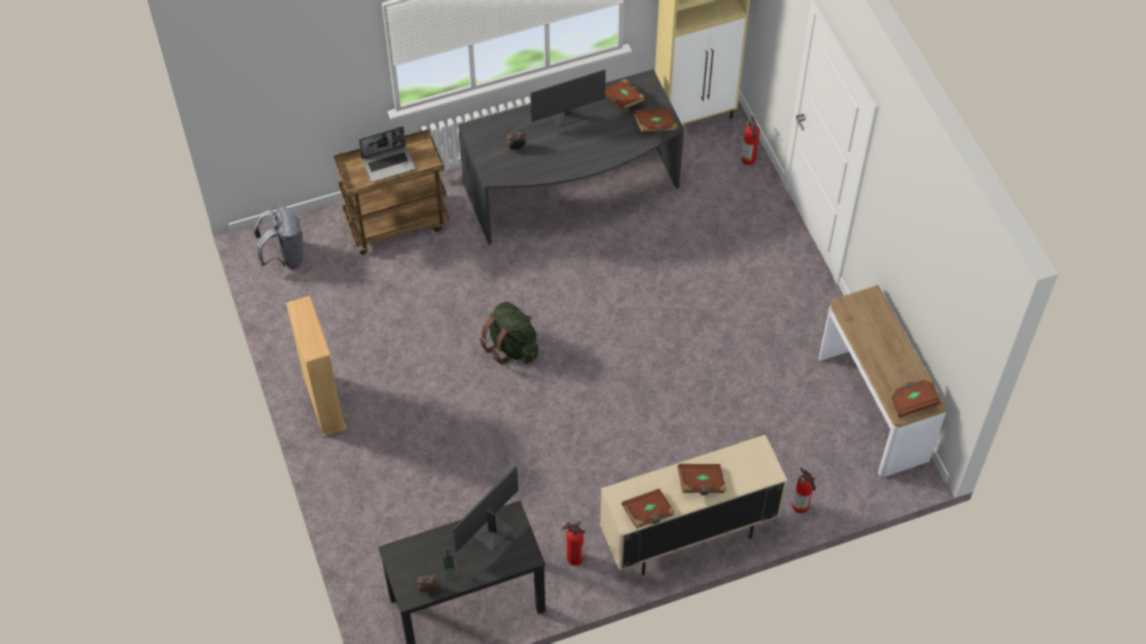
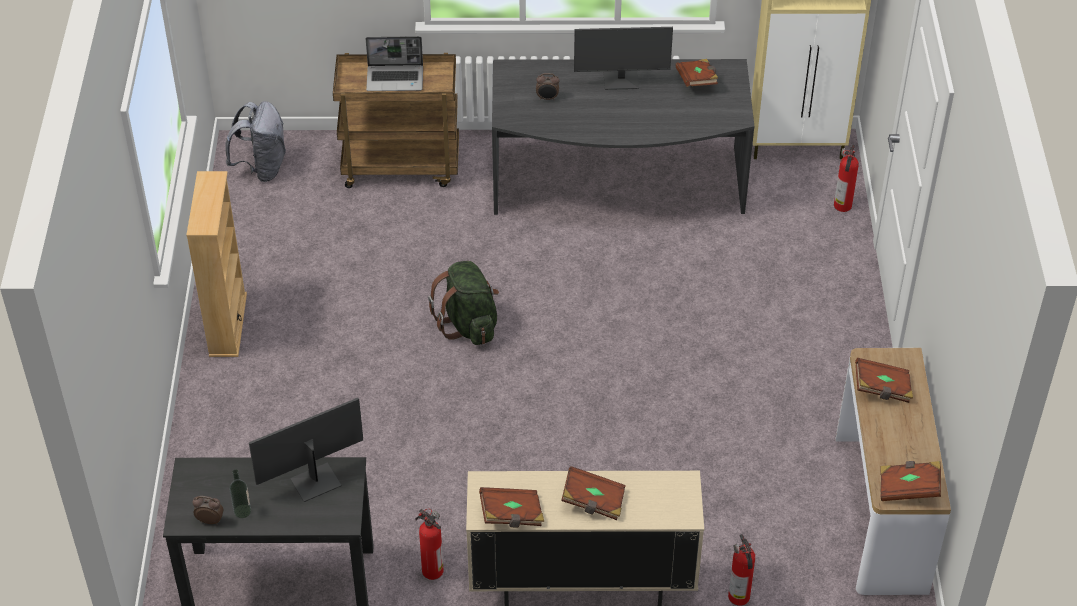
camera: 20 degrees right, 10 degrees down
brown book [633,108,678,134] -> brown book moved to [855,358,913,403]

